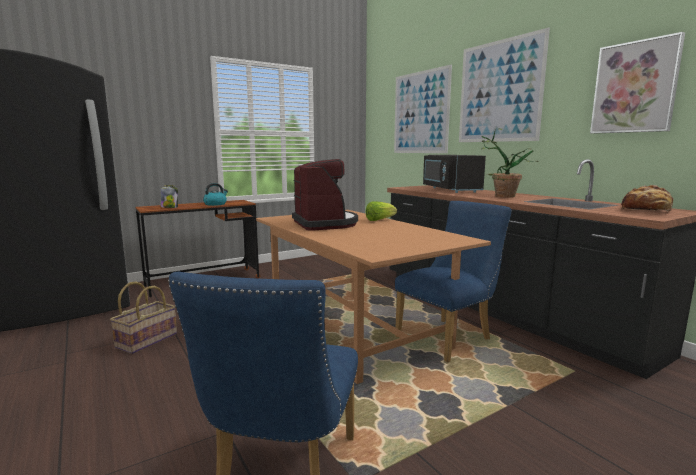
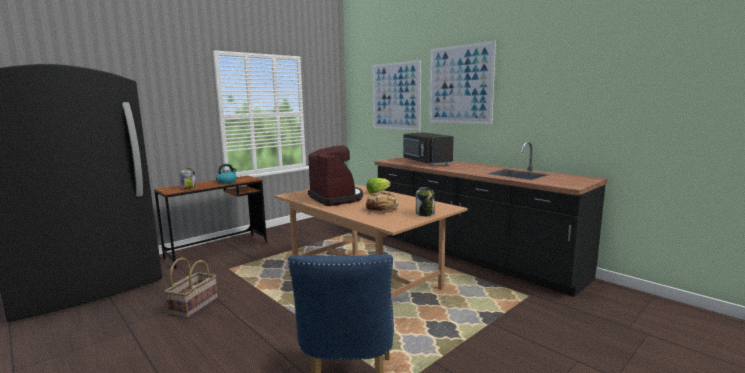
camera: 10 degrees left, 0 degrees up
blue chair [395,201,512,363] -> none
potted plant [481,128,539,198] -> none
picture [590,32,685,134] -> none
bread [621,185,673,211] -> bread moved to [365,190,399,211]
none -> jar [416,187,435,216]

